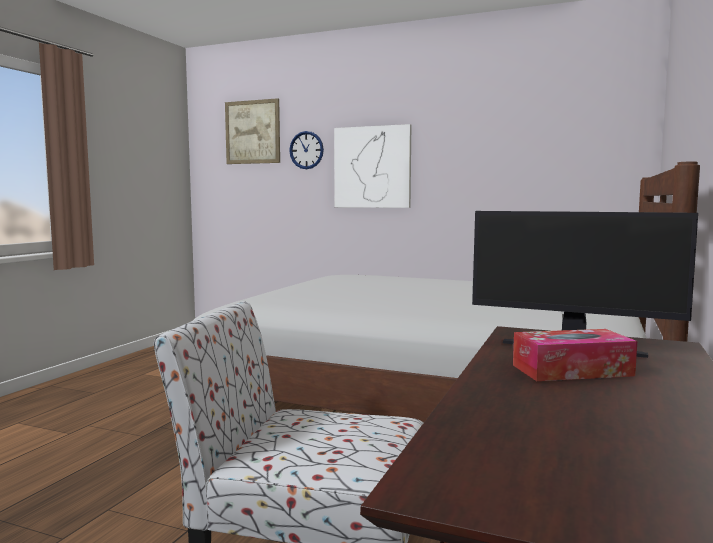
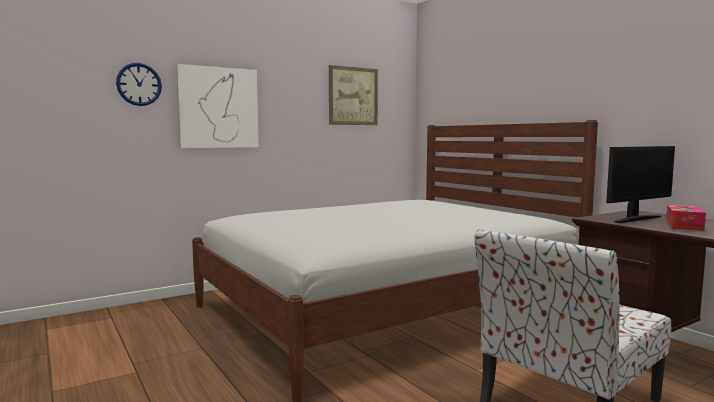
camera: 55 degrees left, 0 degrees up
picture [225,98,280,164] -> picture moved to [329,65,378,125]

